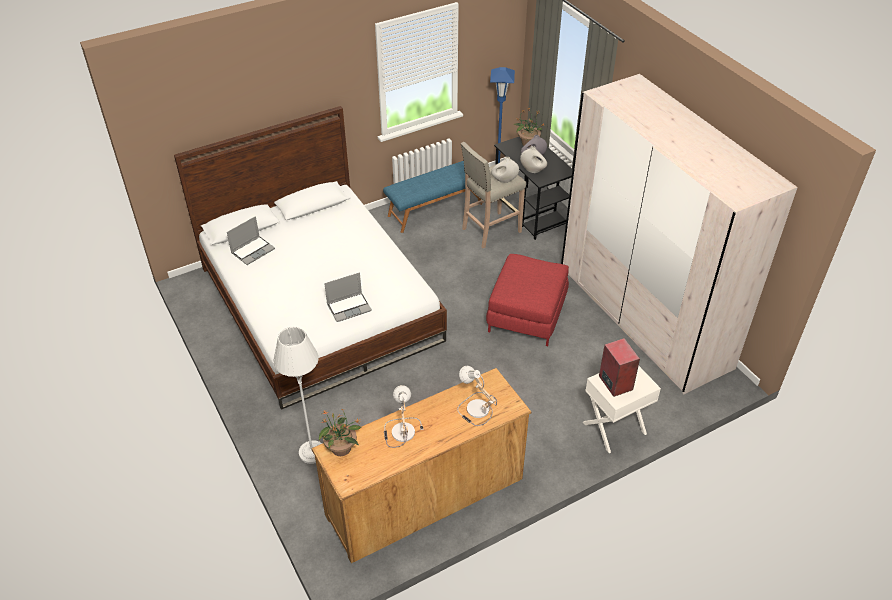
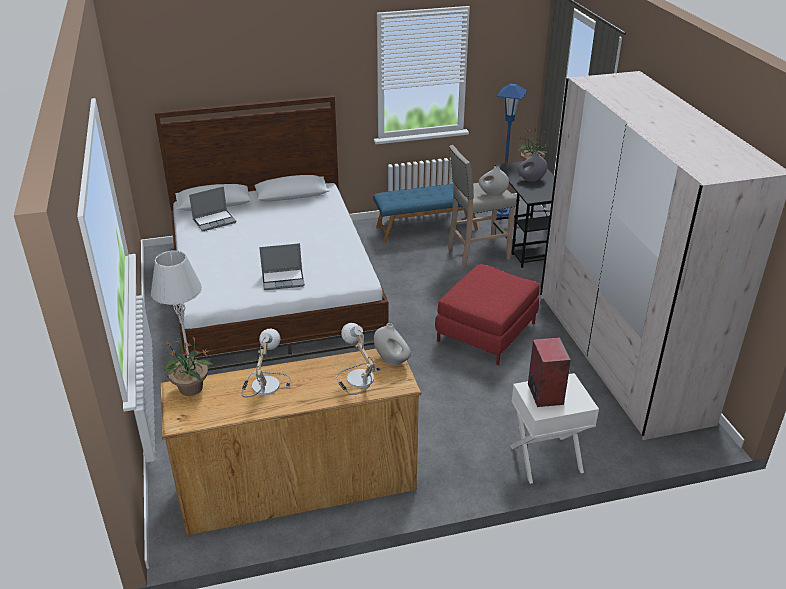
camera: 15 degrees right, 10 degrees down
white vase [520,146,547,173] -> white vase moved to [374,323,411,365]

